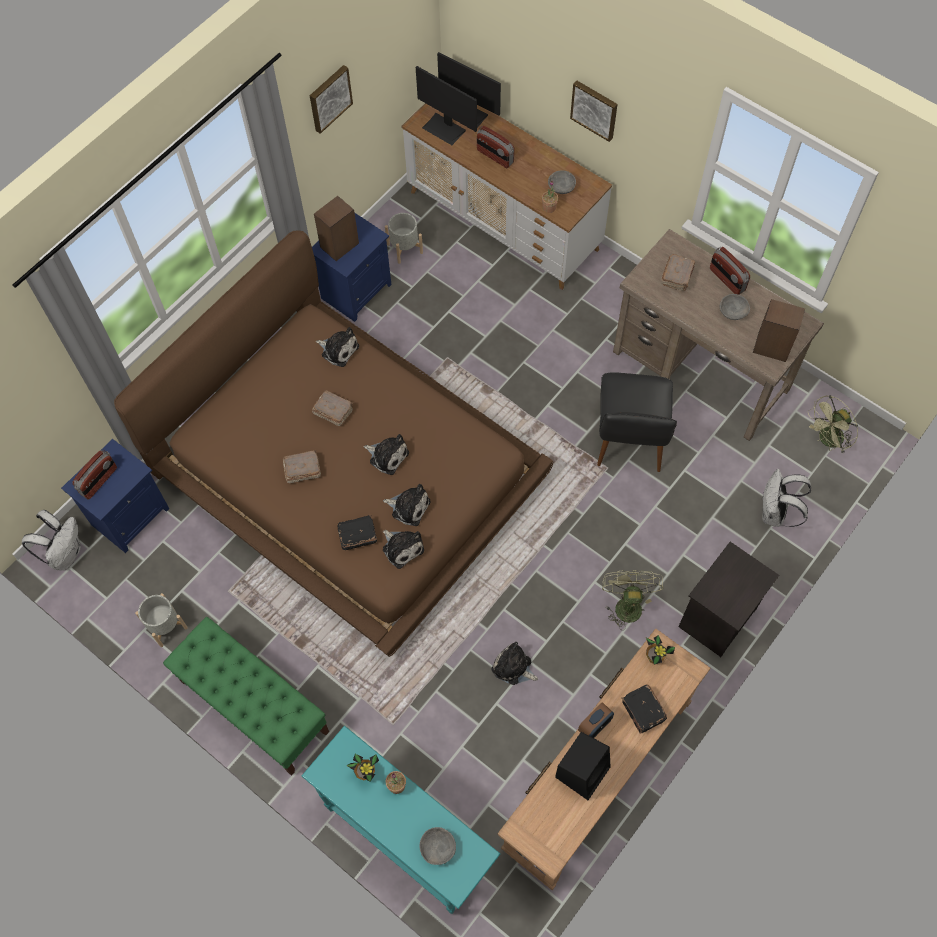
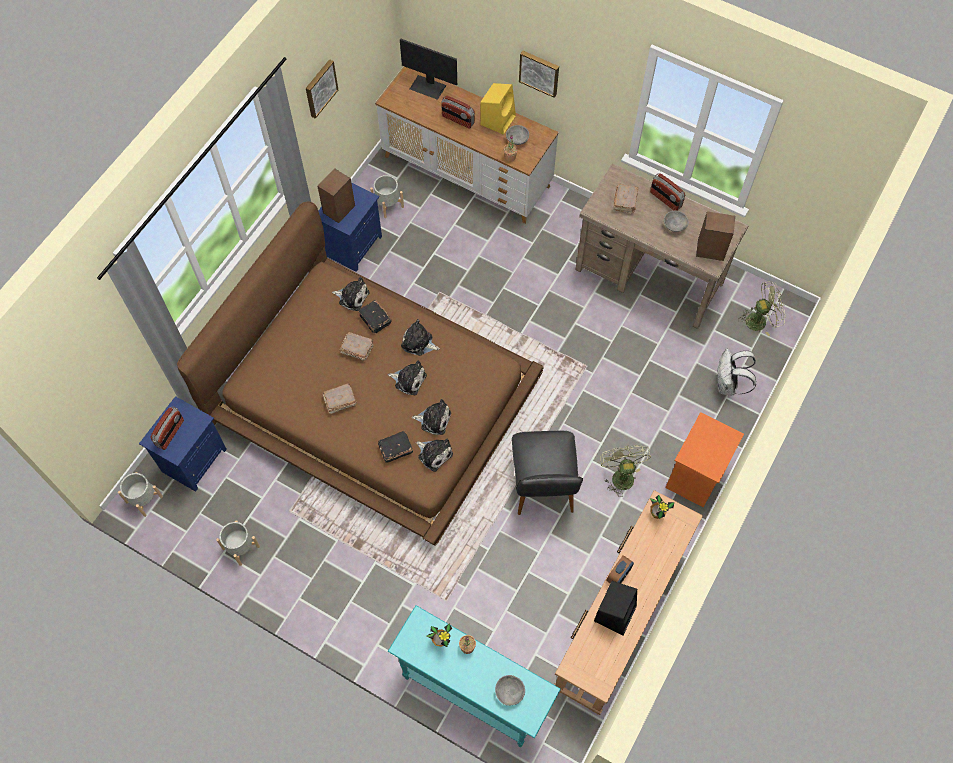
camera: 10 degrees left, 0 degrees up
white backpack [22,510,81,571] -> grey planter [118,472,163,517]
green bench [163,617,329,776] -> none
monitor [416,66,477,145] -> none
plush toy [492,642,538,685] -> plush toy moved to [401,319,440,356]
black chair [597,372,677,472] -> black chair moved to [512,431,583,515]
black book [621,684,667,734] -> black book moved to [358,300,391,334]
black nightstand [678,542,779,657] -> orange nightstand [665,412,744,507]
green fan [808,395,858,453] -> green fan turned 150 degrees counterclockwise [738,281,786,336]
none -> yellow speaker [481,83,516,135]

